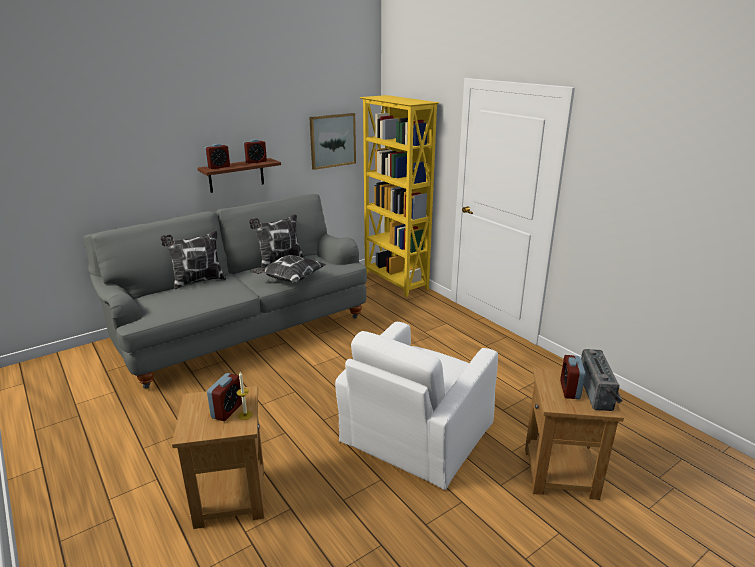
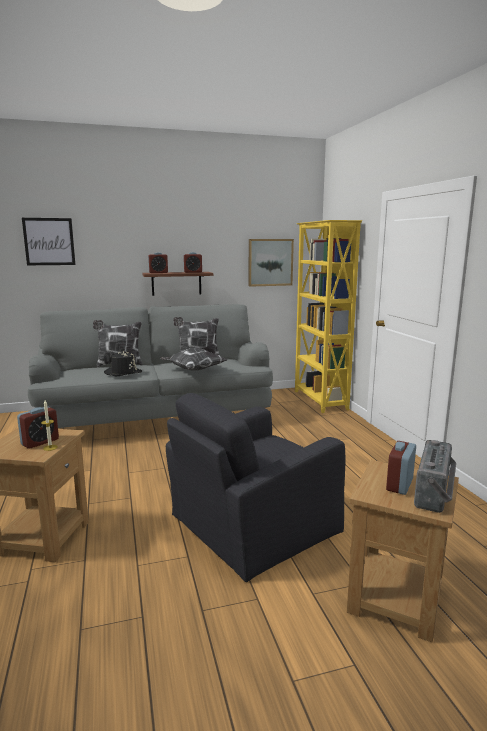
camera: 20 degrees right, 10 degrees down
white armchair [335,322,498,490] -> black armchair [166,393,345,582]
none -> picture [22,218,76,265]
none -> black hat [104,351,142,376]

